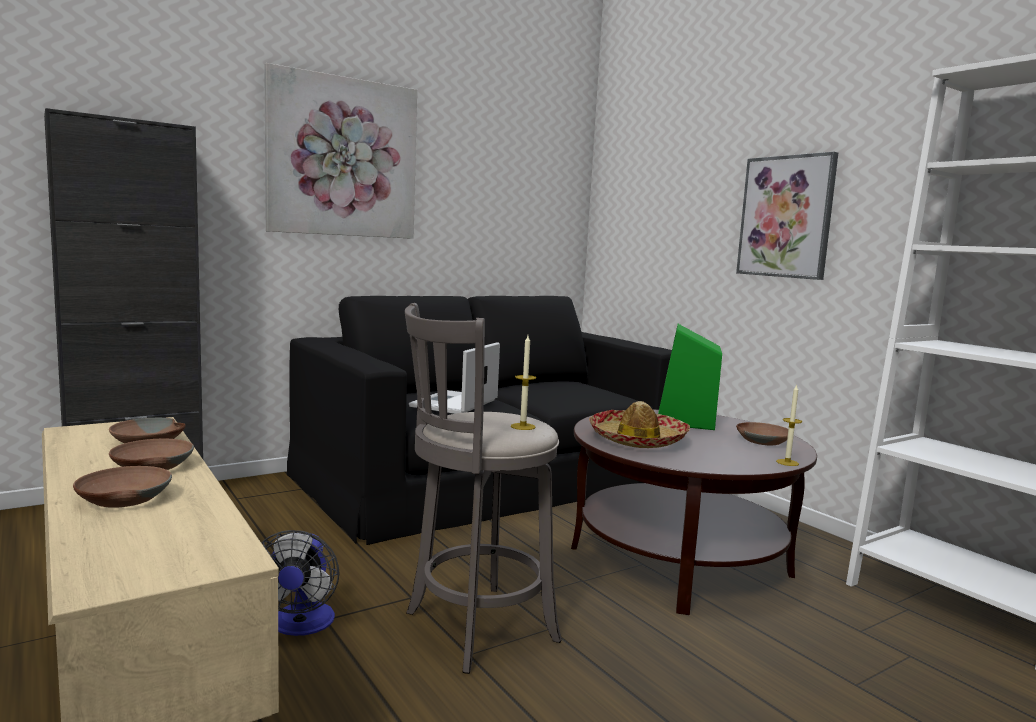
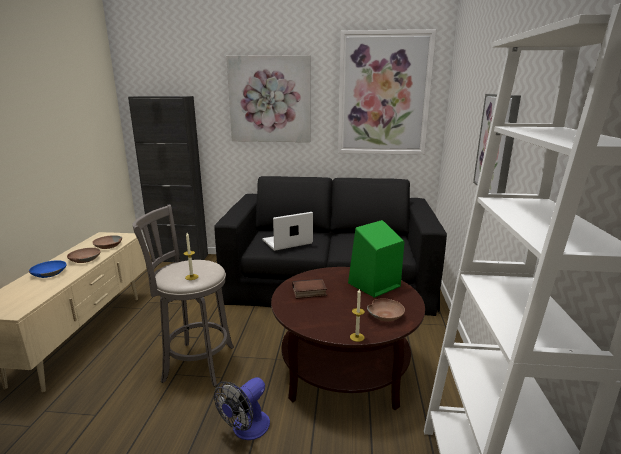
camera: 40 degrees right, 10 degrees up
brown bowl [73,466,172,508] -> blue bowl [29,260,66,278]
fan [261,530,340,636] -> fan moved to [214,377,270,440]
hat [589,401,690,448] -> book [293,279,327,299]
none -> picture [338,29,436,155]

